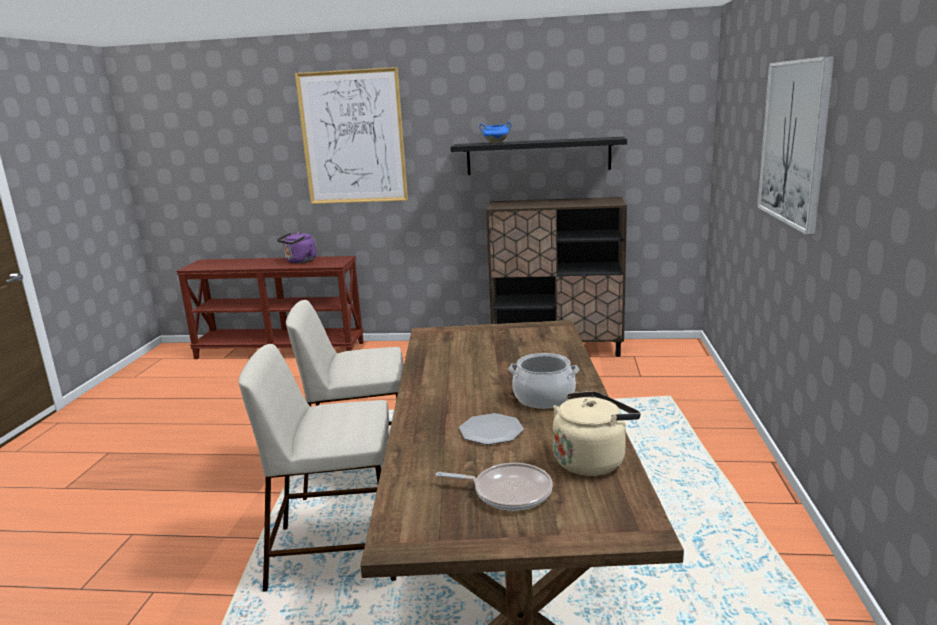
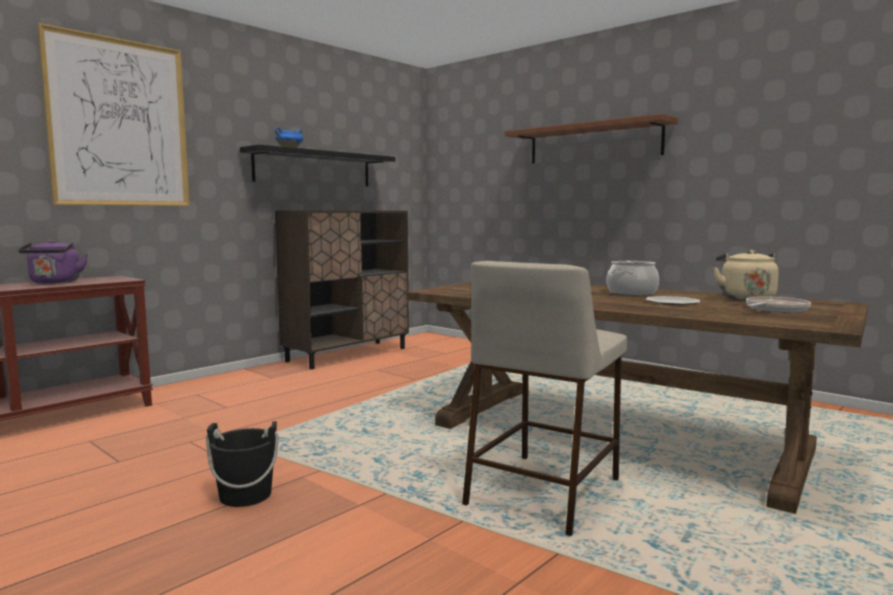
camera: 55 degrees left, 10 degrees down
beige stool [286,300,404,500] -> none
picture [758,56,834,235] -> brown shelf [505,114,678,164]
none -> black bucket [206,421,279,507]

